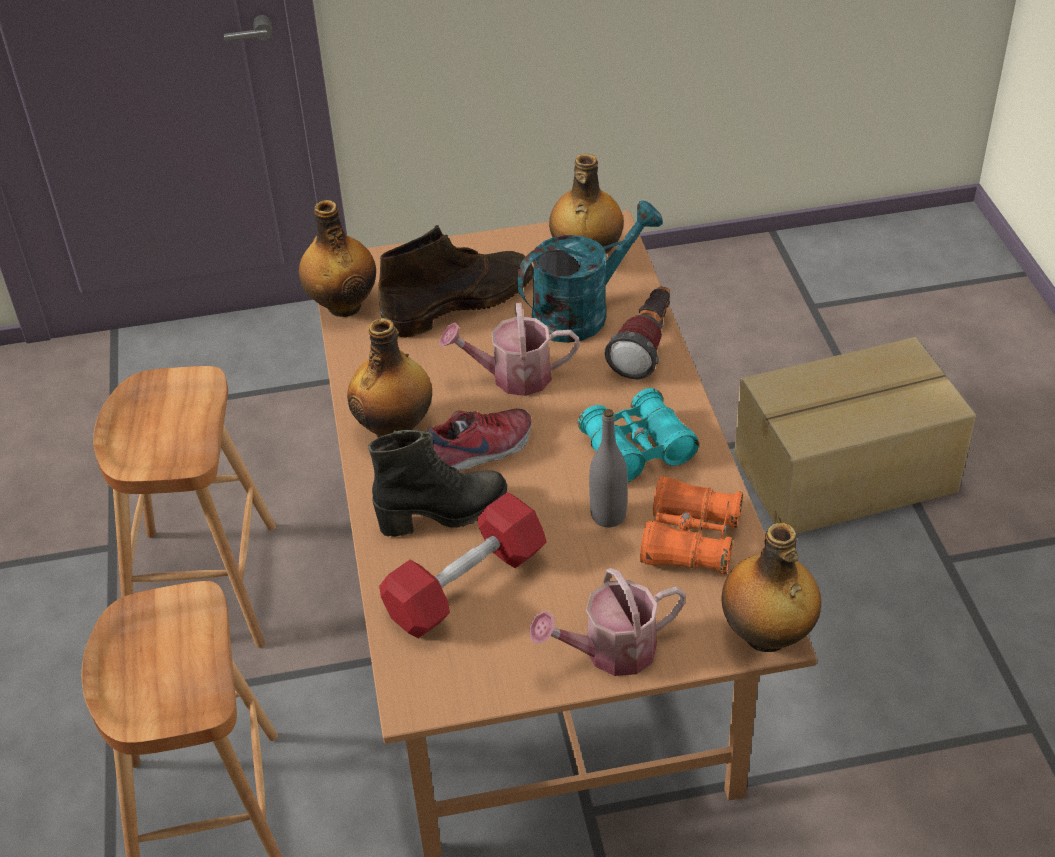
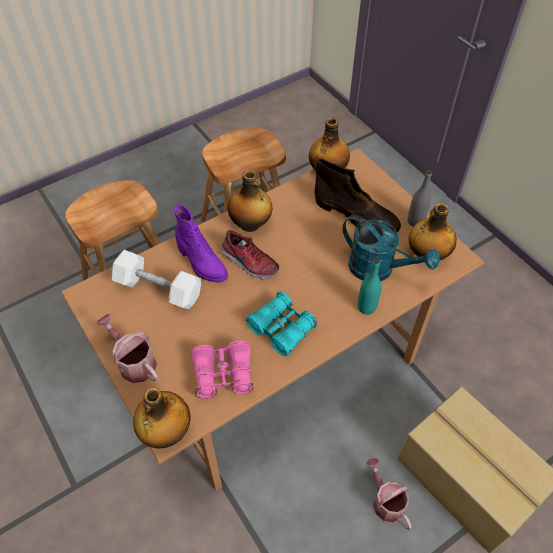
camera: 65 degrees right, 10 degrees up
black boot [368,430,507,537] -> purple boot [173,205,228,283]
red dumbbell [379,492,547,639] -> white dumbbell [112,250,201,309]
watering can [439,303,579,396] -> watering can moved to [366,458,412,530]
grey bottle [589,409,628,527] -> grey bottle moved to [408,170,432,227]
flashlight [605,287,670,379] -> turquoise bottle [358,259,381,315]
orange binoculars [640,476,743,574] -> pink binoculars [191,340,254,399]

